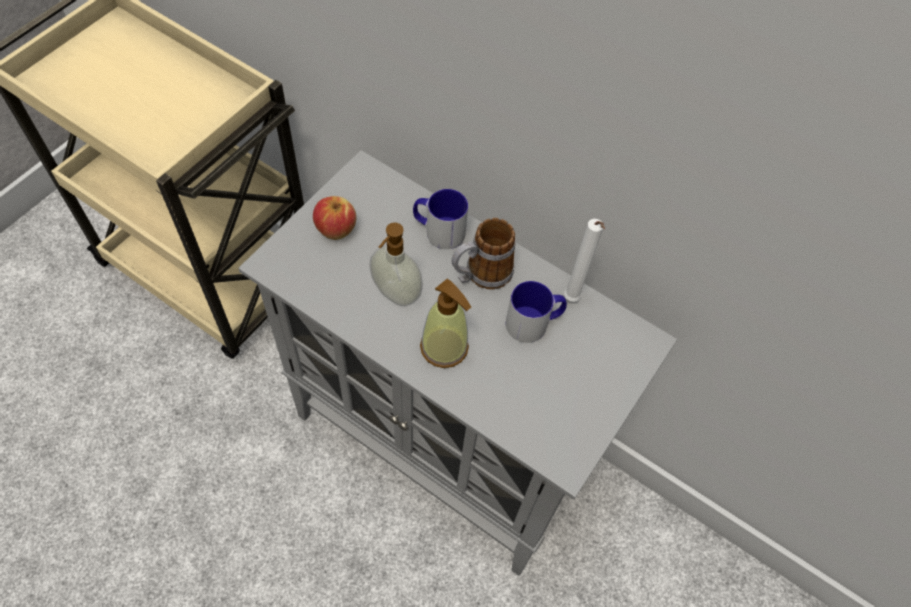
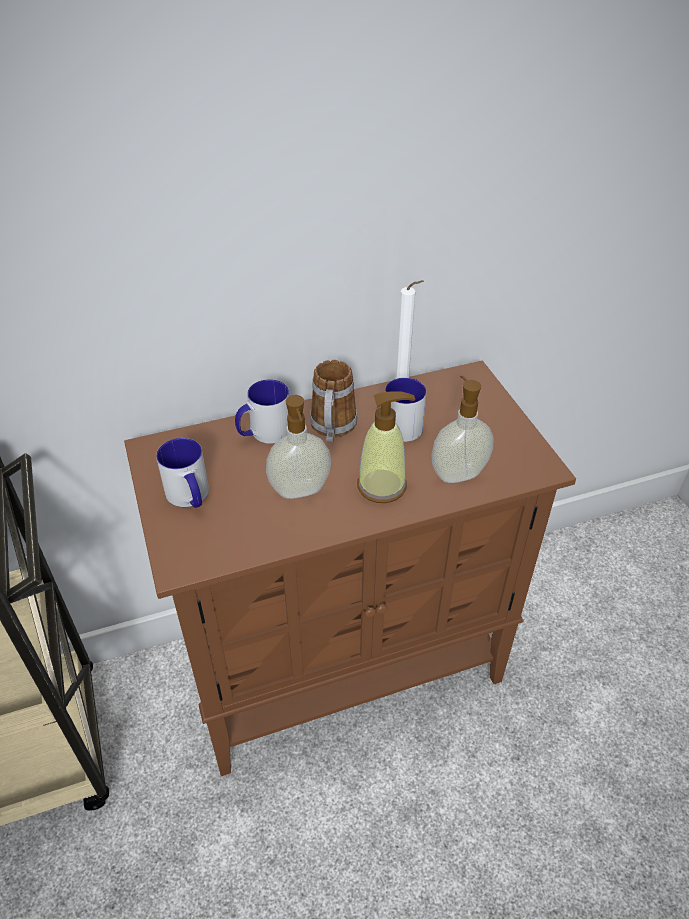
camera: 50 degrees left, 15 degrees down
grey cabinet [238,150,677,576] -> brown cabinet [124,361,576,776]
apple [313,196,356,240] -> mug [156,438,209,508]
none -> soap dispenser [431,375,494,483]

